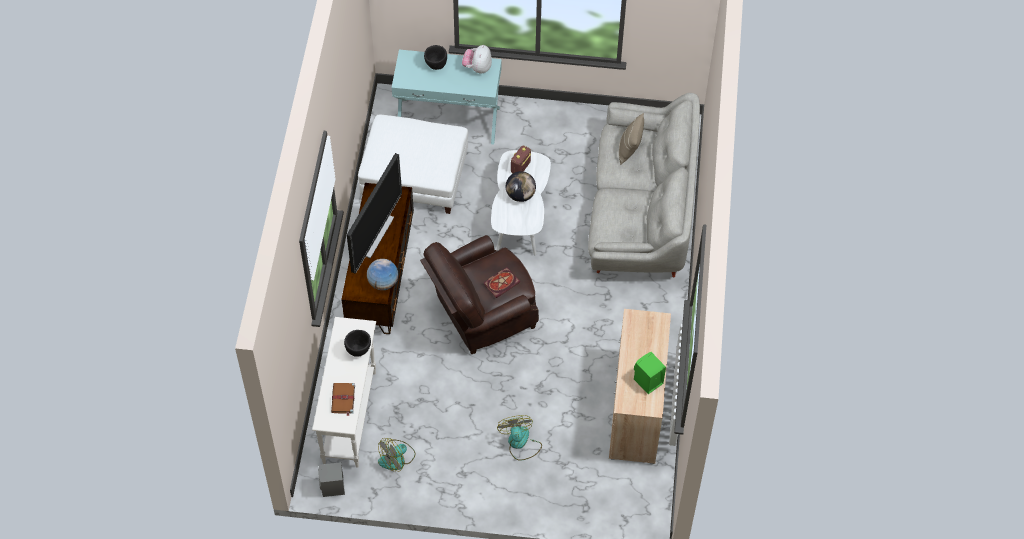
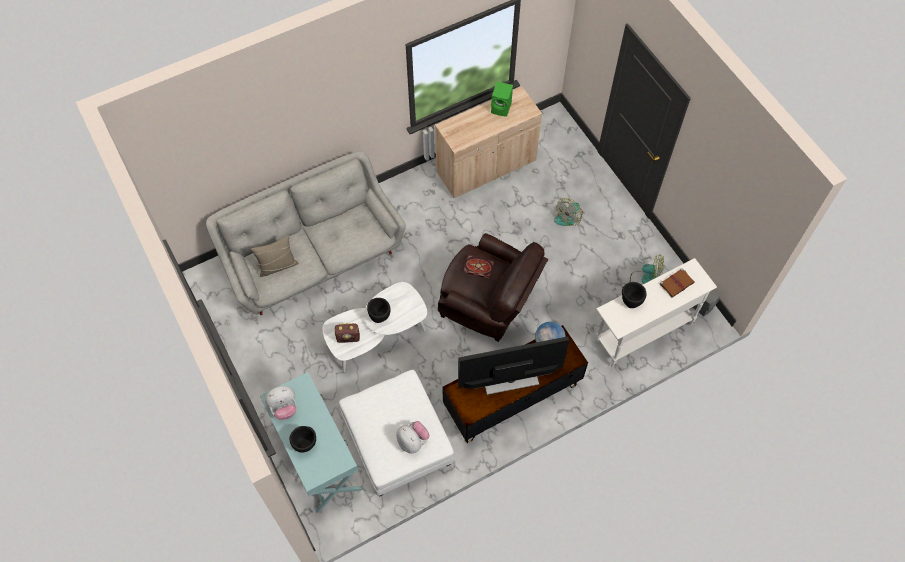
camera: 125 degrees left, 5 degrees up
globe [506,171,536,202] -> black bowl [367,298,390,323]
none -> plush toy [396,421,430,454]

